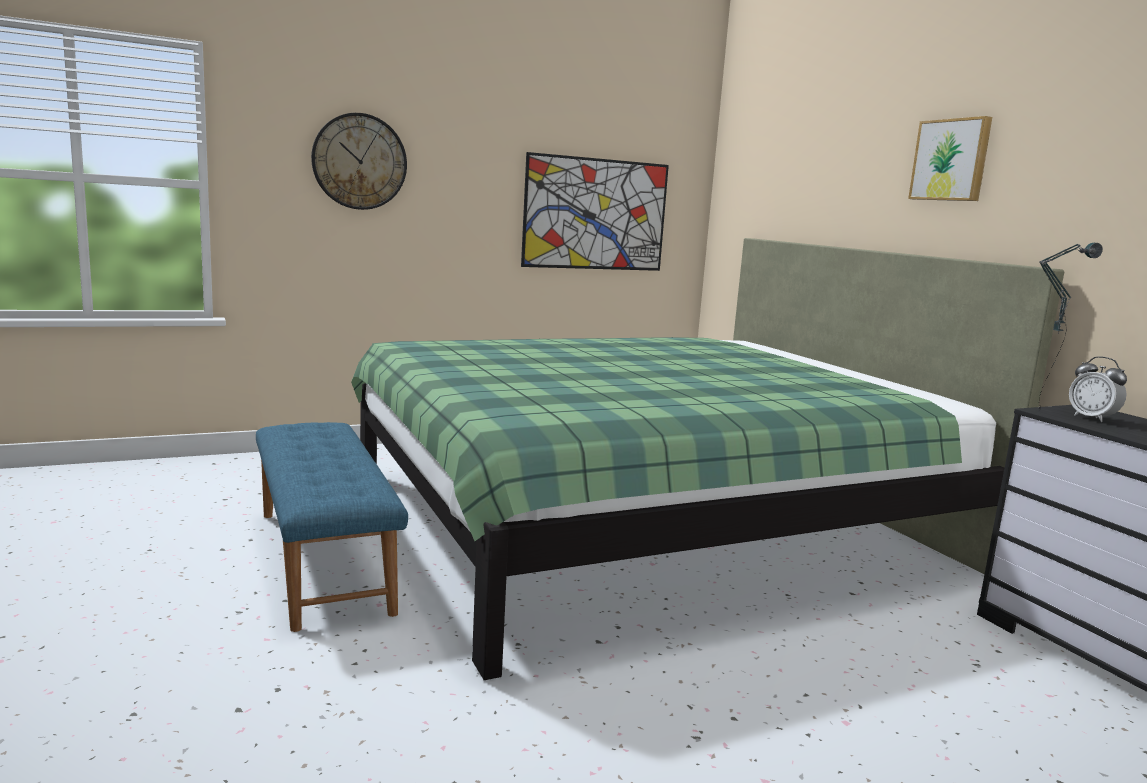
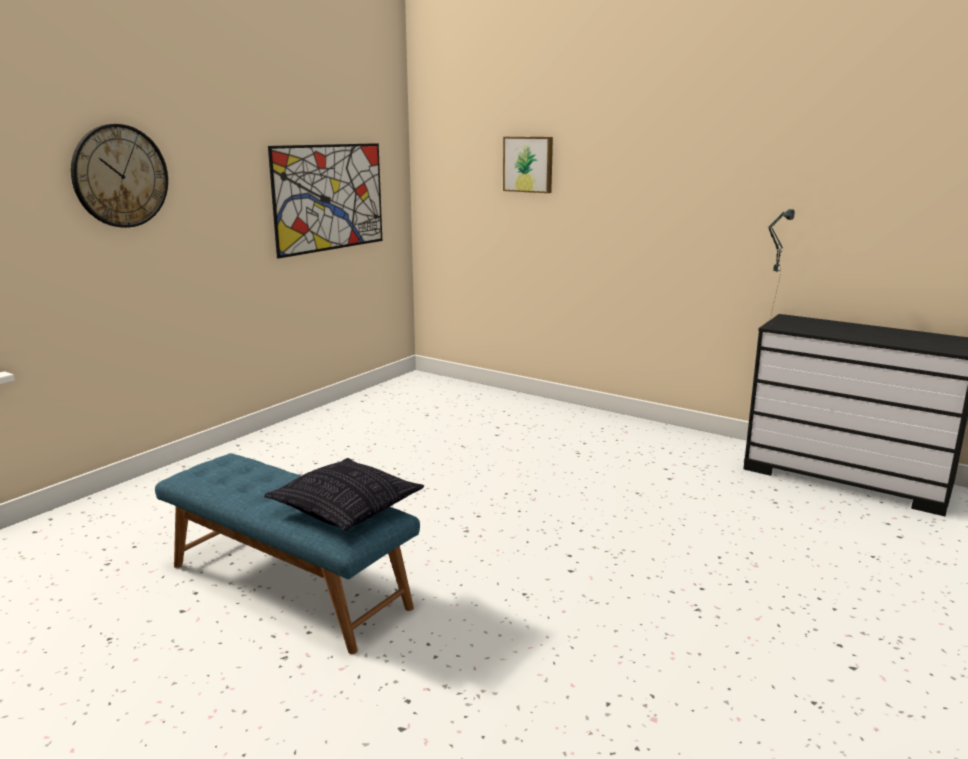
camera: 30 degrees left, 5 degrees up
green bed [351,238,1064,680] -> none
picture [908,116,992,201] -> picture moved to [503,137,553,193]
alarm clock [1069,357,1127,422] -> none
none -> pillow [264,458,424,531]

